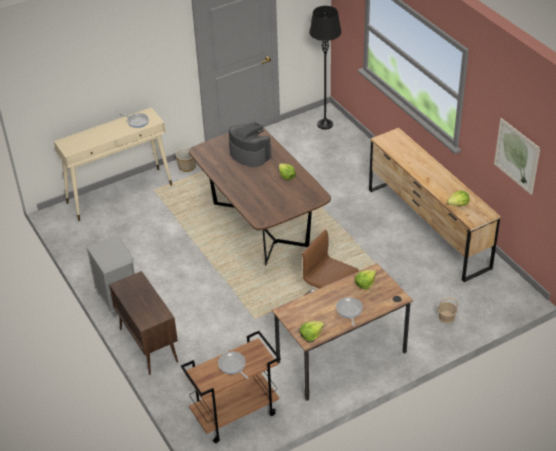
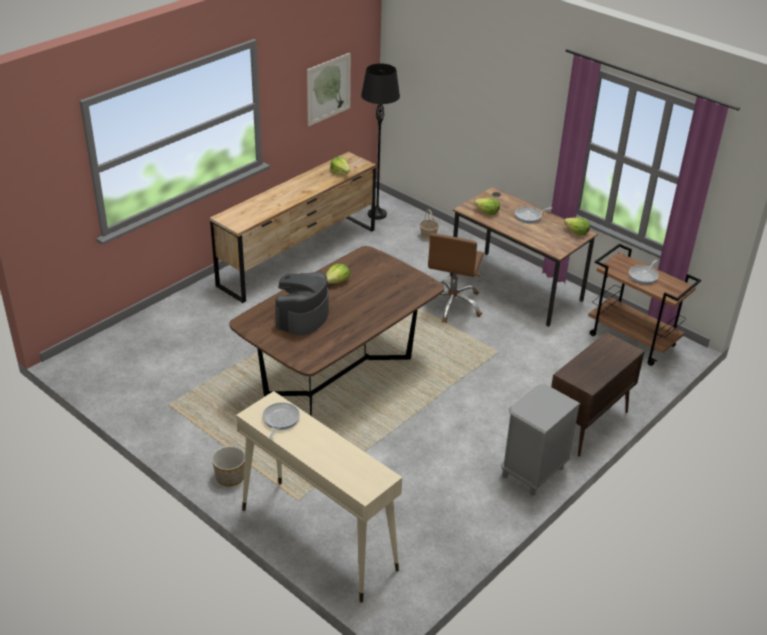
camera: 110 degrees left, 5 degrees down
black floor lamp [309,6,341,130] -> black floor lamp moved to [361,63,400,220]

